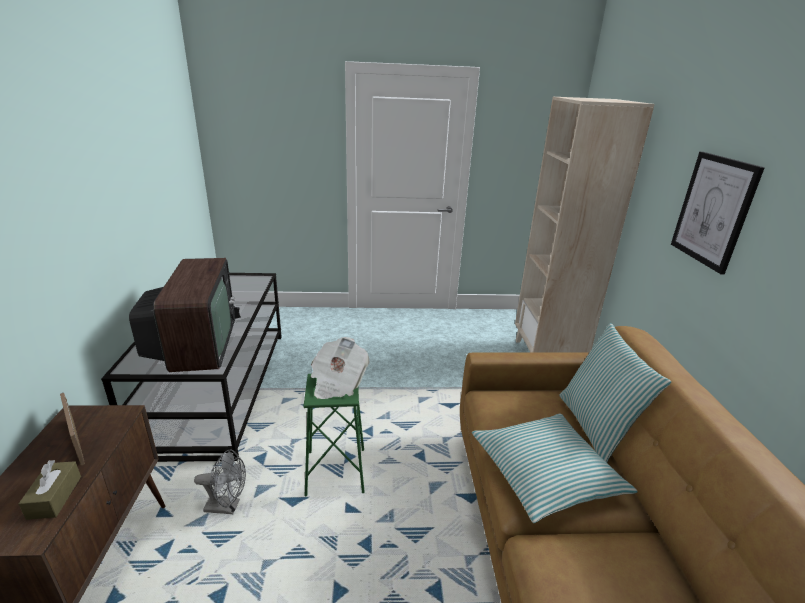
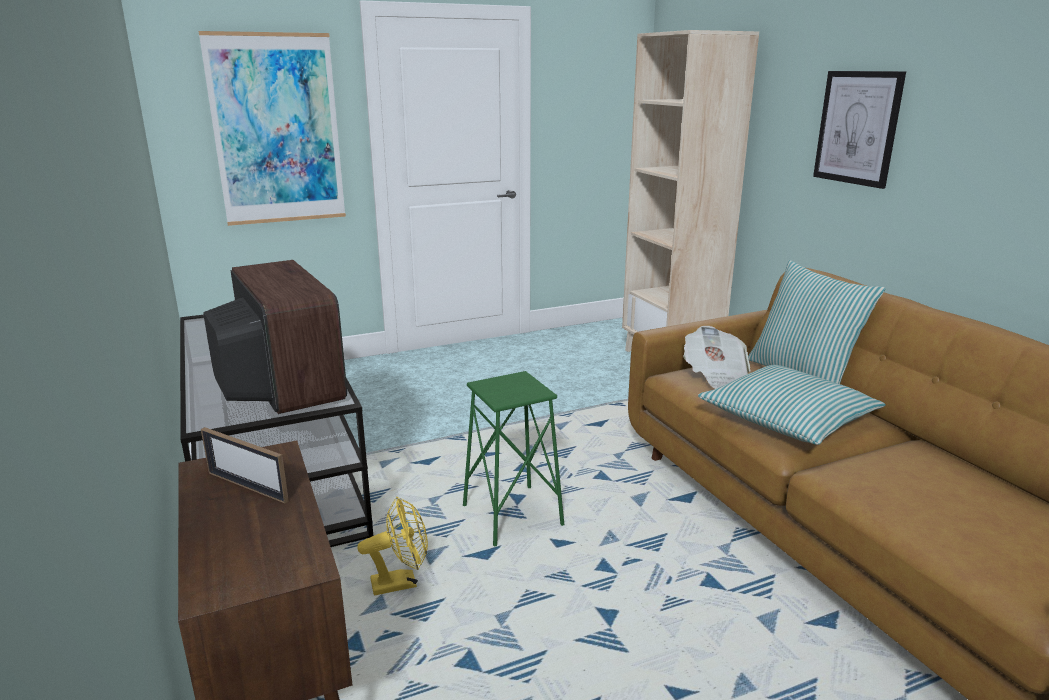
camera: 20 degrees left, 5 degrees down
brown tissue box [19,460,81,520] -> none
grey fan [194,449,246,514] -> yellow fan [357,497,428,596]
newspaper [311,337,370,399] -> newspaper moved to [683,326,750,389]
none -> picture [199,31,346,226]

